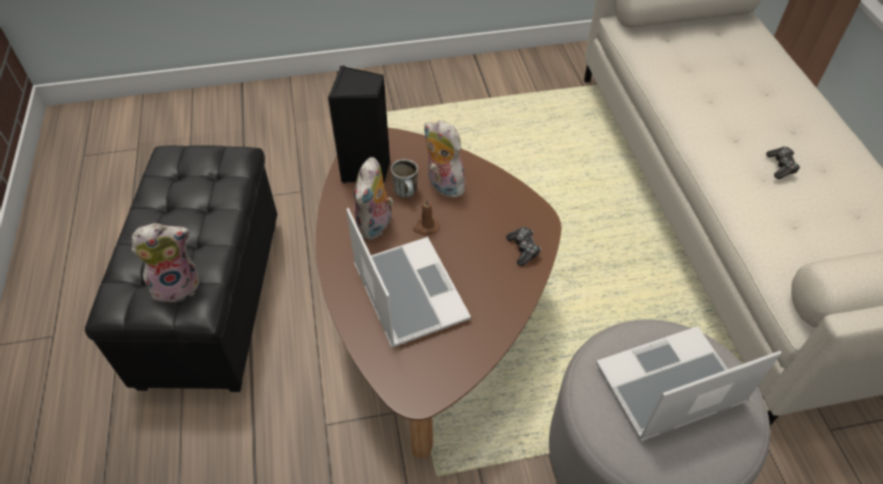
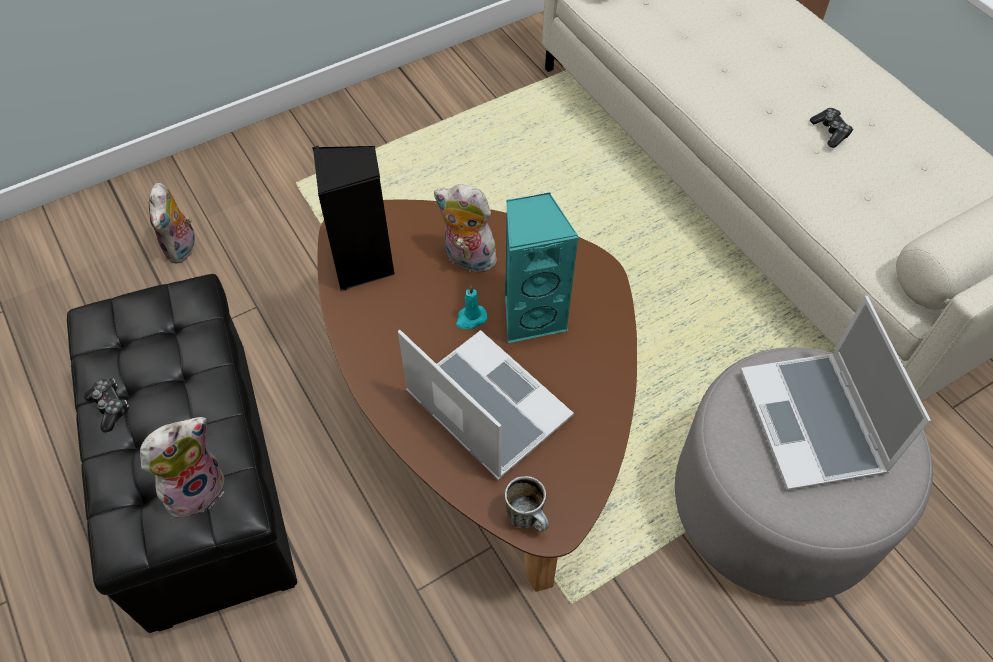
camera: 20 degrees left, 5 degrees up
plush toy [354,157,393,240] -> plush toy moved to [149,183,195,264]
mug [391,159,418,198] -> mug moved to [505,476,549,532]
brown candle [413,198,440,235] -> turquoise candle [456,286,487,329]
game controller [506,227,541,266] -> game controller moved to [84,378,129,432]
laptop [596,326,781,441] -> laptop turned 60 degrees counterclockwise [740,296,931,491]
none -> turquoise speaker [505,192,579,343]

